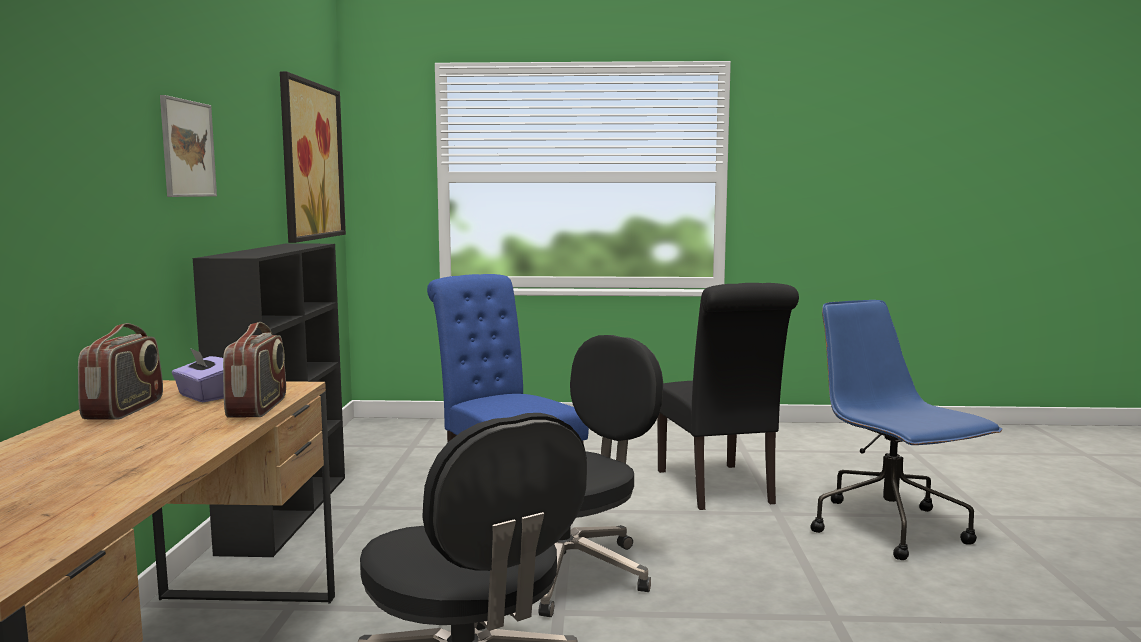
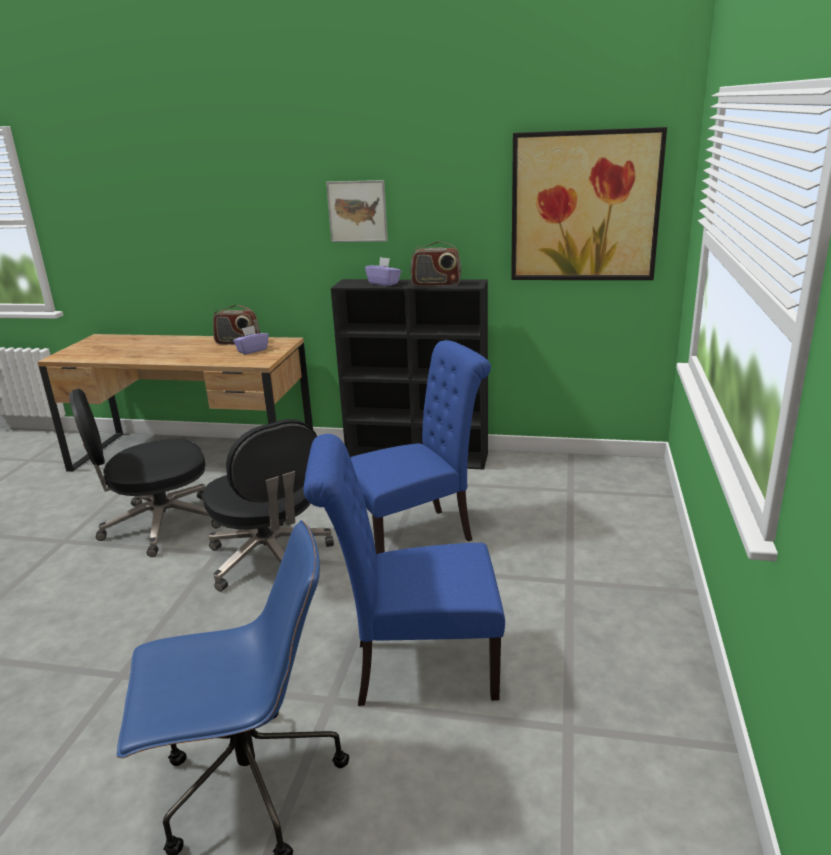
camera: 100 degrees right, 15 degrees up
radio [223,322,286,418] -> radio moved to [410,241,461,287]
black chair [657,283,799,510] -> blue chair [304,434,505,706]
none -> purple tissue box [365,257,401,286]

